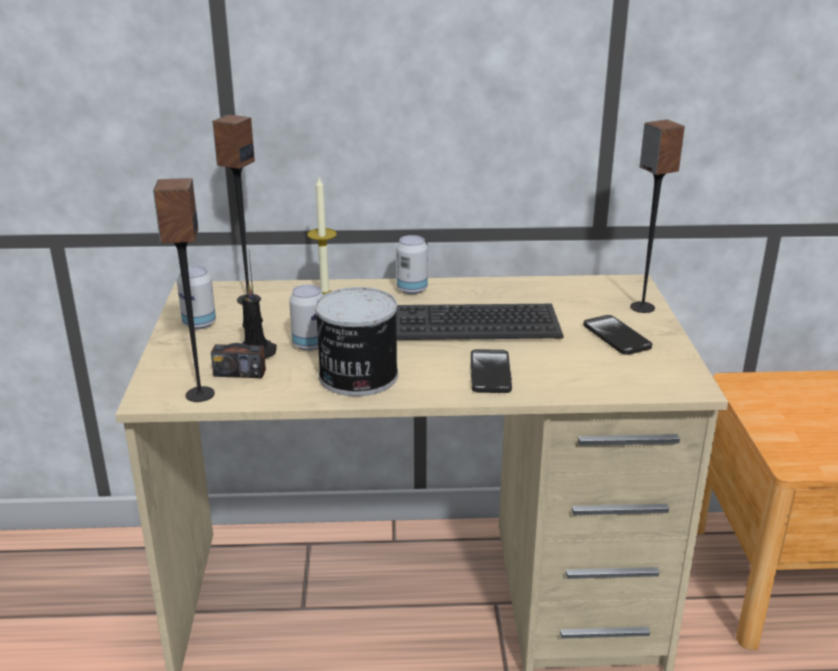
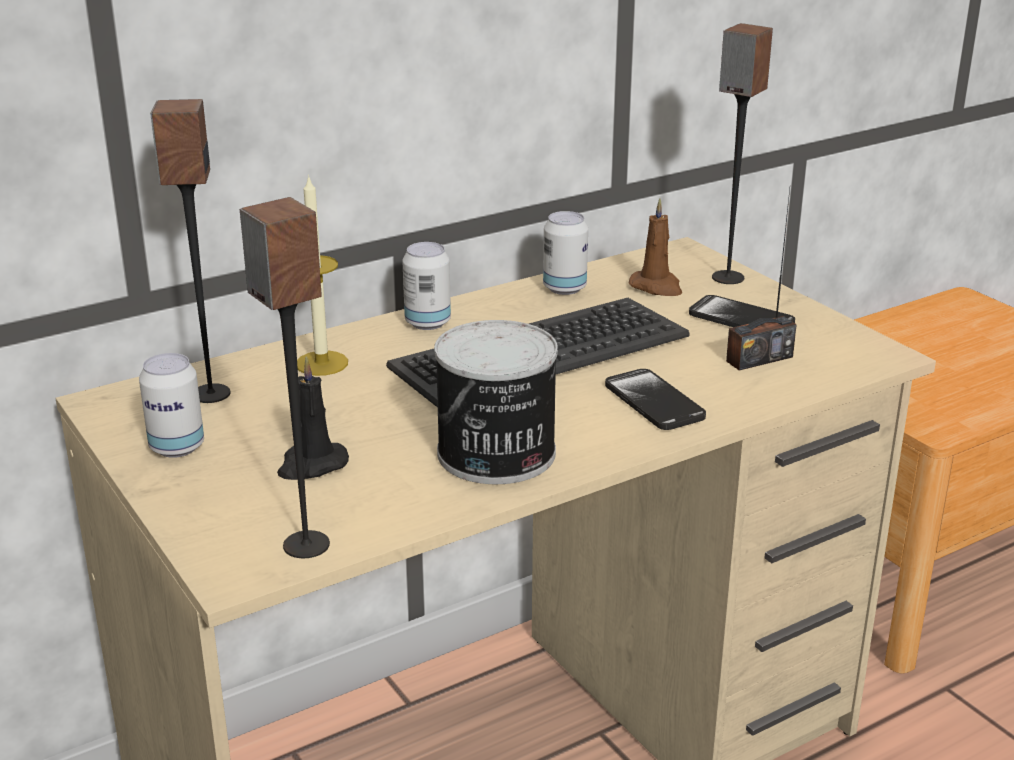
camera: 30 degrees left, 0 degrees up
radio [211,254,266,378] -> radio moved to [726,189,797,371]
can [289,285,323,351] -> can moved to [543,211,588,295]
none -> brown candle [629,198,682,296]

